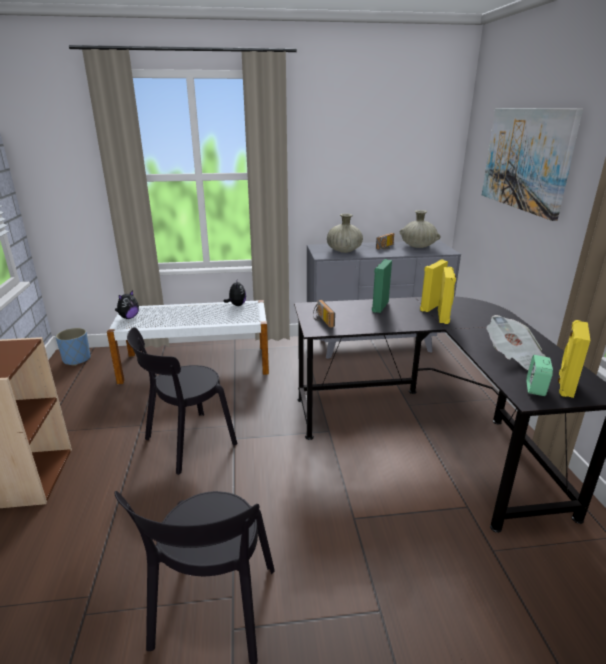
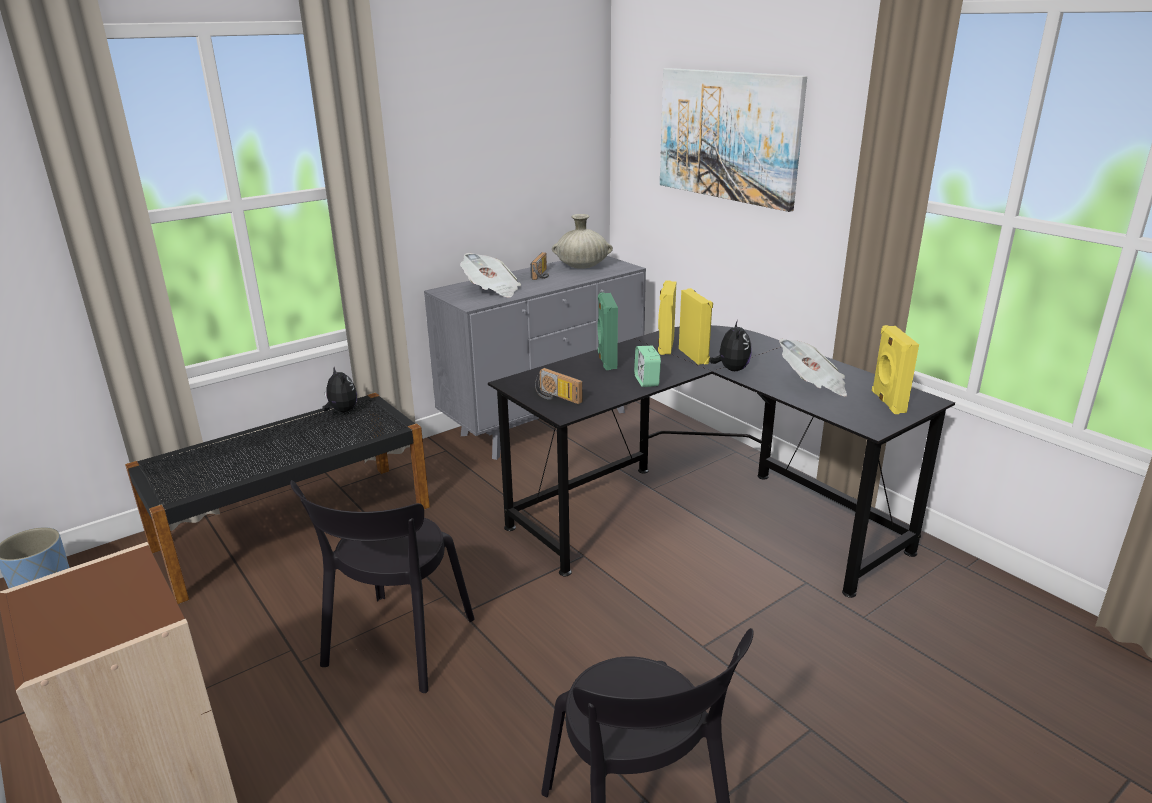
camera: 30 degrees left, 0 degrees up
white bench [107,300,269,384] -> black bench [125,393,430,604]
plush toy [115,290,139,319] -> plush toy moved to [709,320,752,371]
beige vase [327,213,363,253] -> newspaper [460,253,521,298]
alarm clock [526,355,553,396] -> alarm clock moved to [634,346,661,387]

